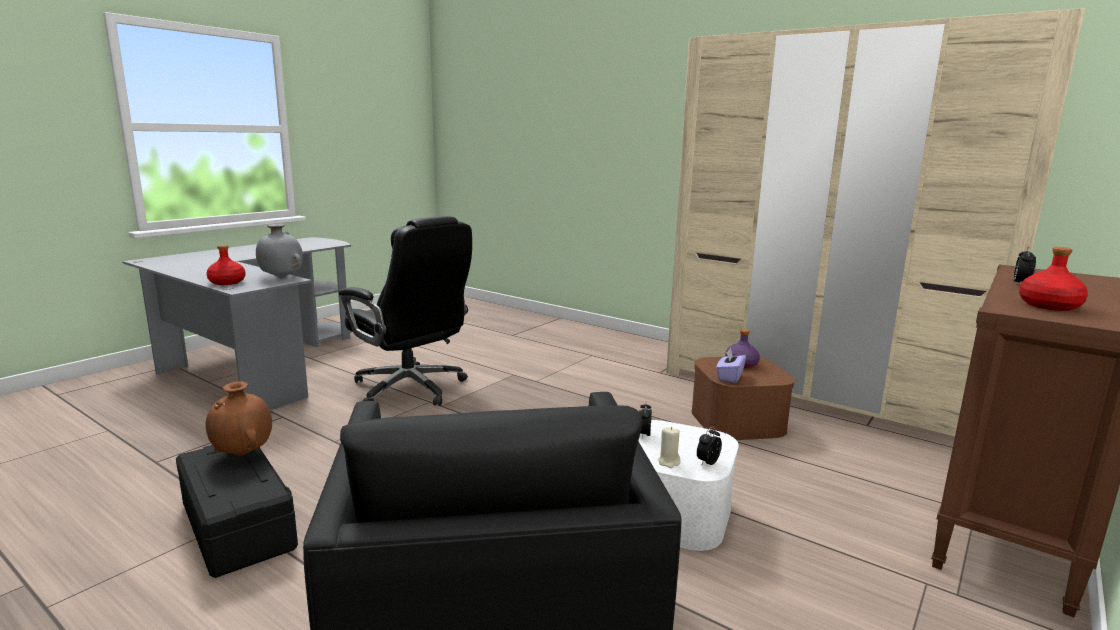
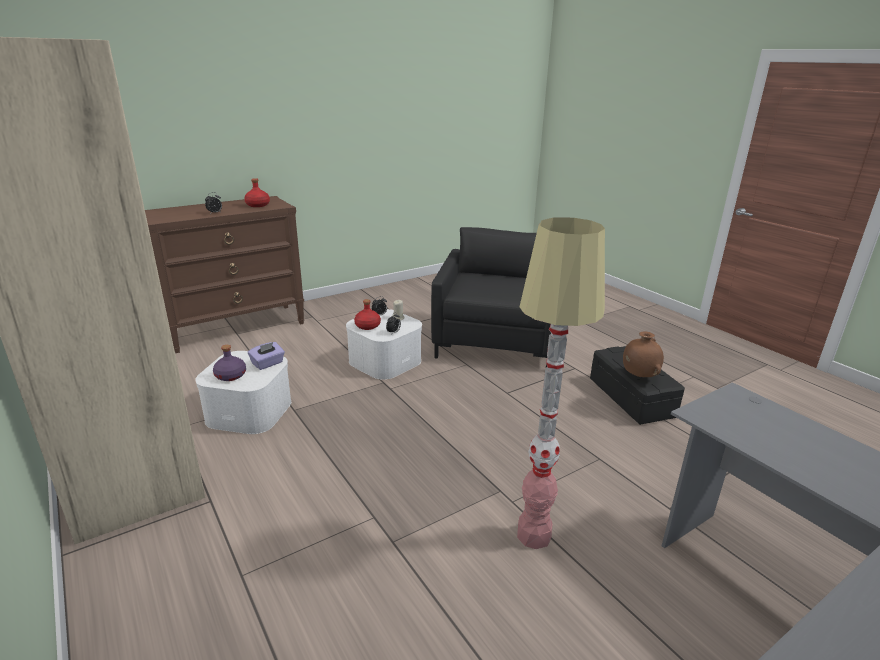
camera: 160 degrees left, 10 degrees up
red bottle [206,245,246,285] -> red bottle moved to [354,299,381,330]
grey vase [256,224,303,279] -> none
black office chair [339,216,472,406] -> floor lamp [517,217,605,549]
brown storage box [691,357,795,440] -> white storage box [195,351,291,434]

